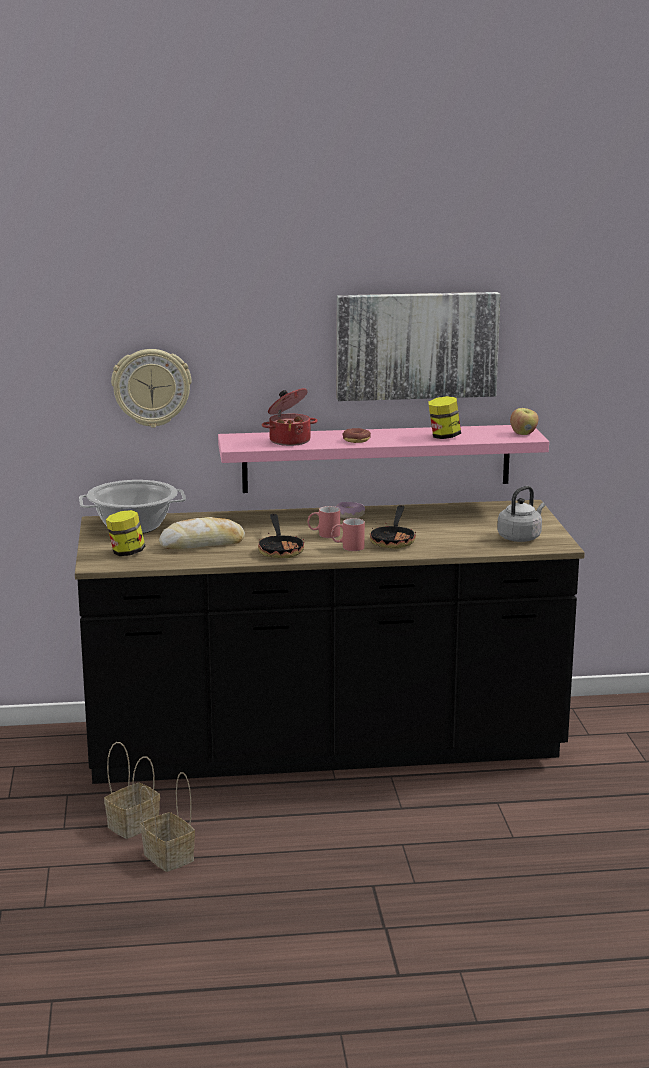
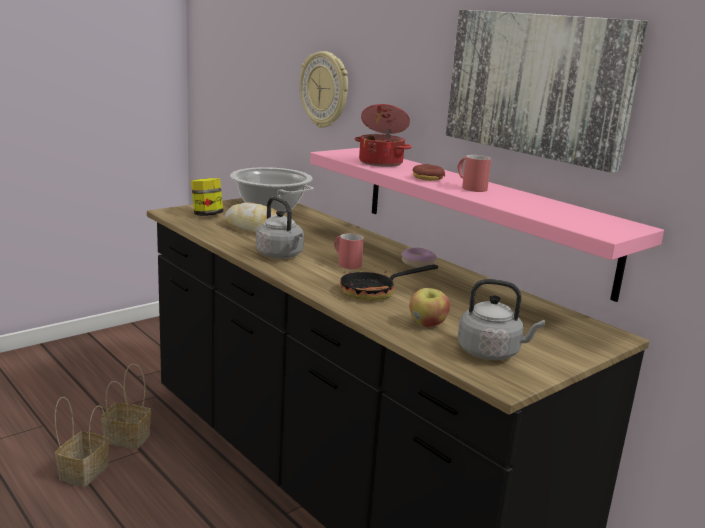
camera: 55 degrees right, 0 degrees up
frying pan [258,514,304,558] -> grey kettle [256,197,304,259]
red mug [331,518,365,551] -> red mug moved to [457,155,492,192]
jar [428,396,461,439] -> none
apple [510,408,538,435] -> apple moved to [409,288,450,327]

